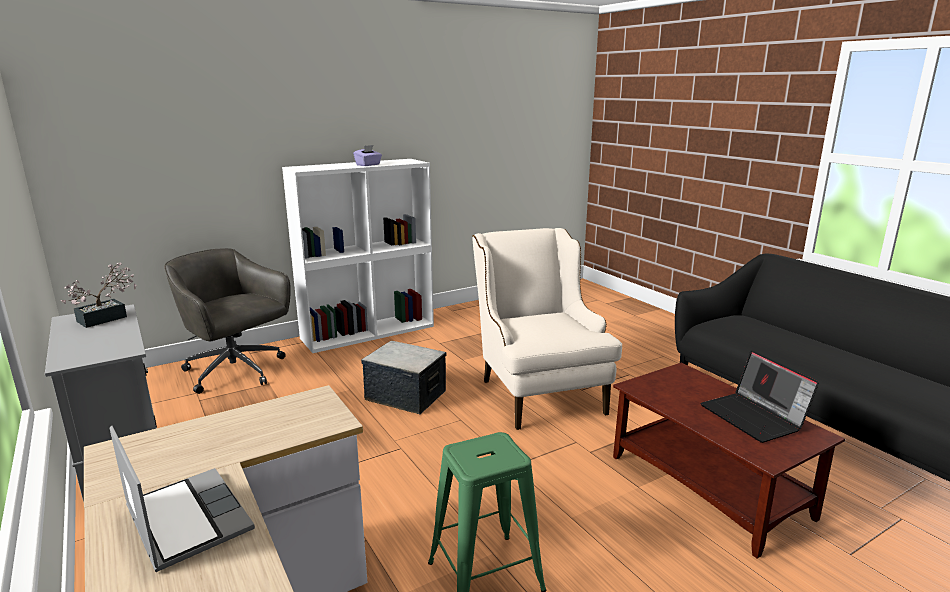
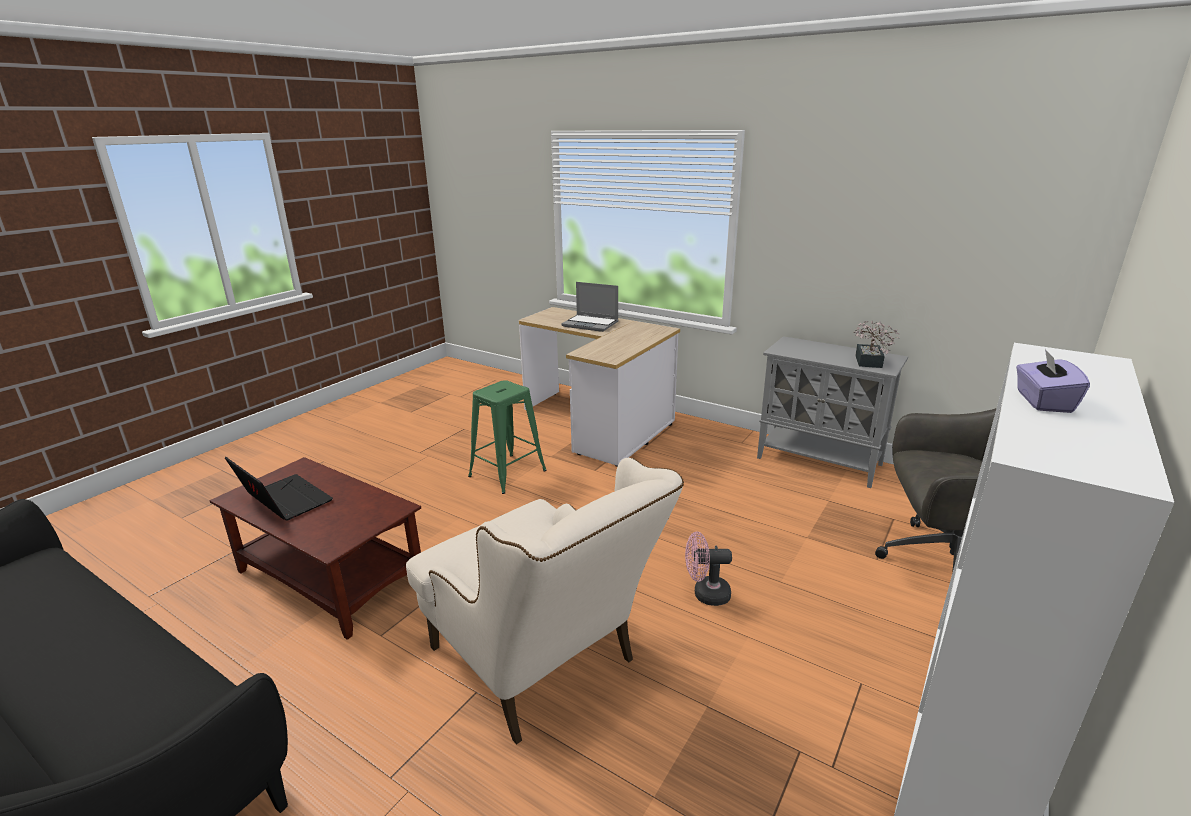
camera: 155 degrees right, 5 degrees up
storage box [361,341,446,414] -> pink fan [685,532,732,606]

